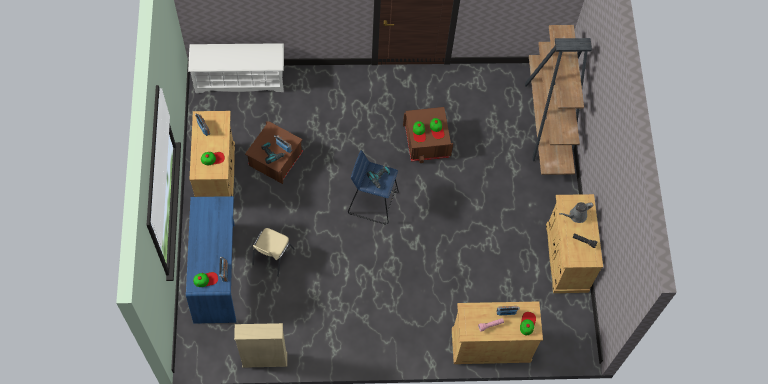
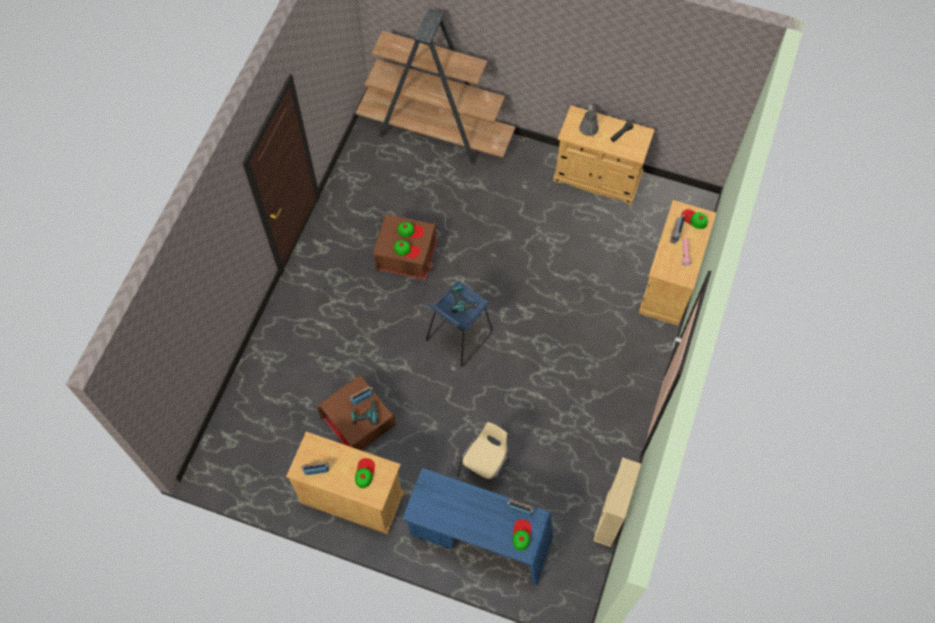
camera: 65 degrees left, 0 degrees up
white shoe rack [188,43,284,93] -> none
beige chair [252,228,295,277] -> beige chair turned 105 degrees counterclockwise [457,422,510,492]

